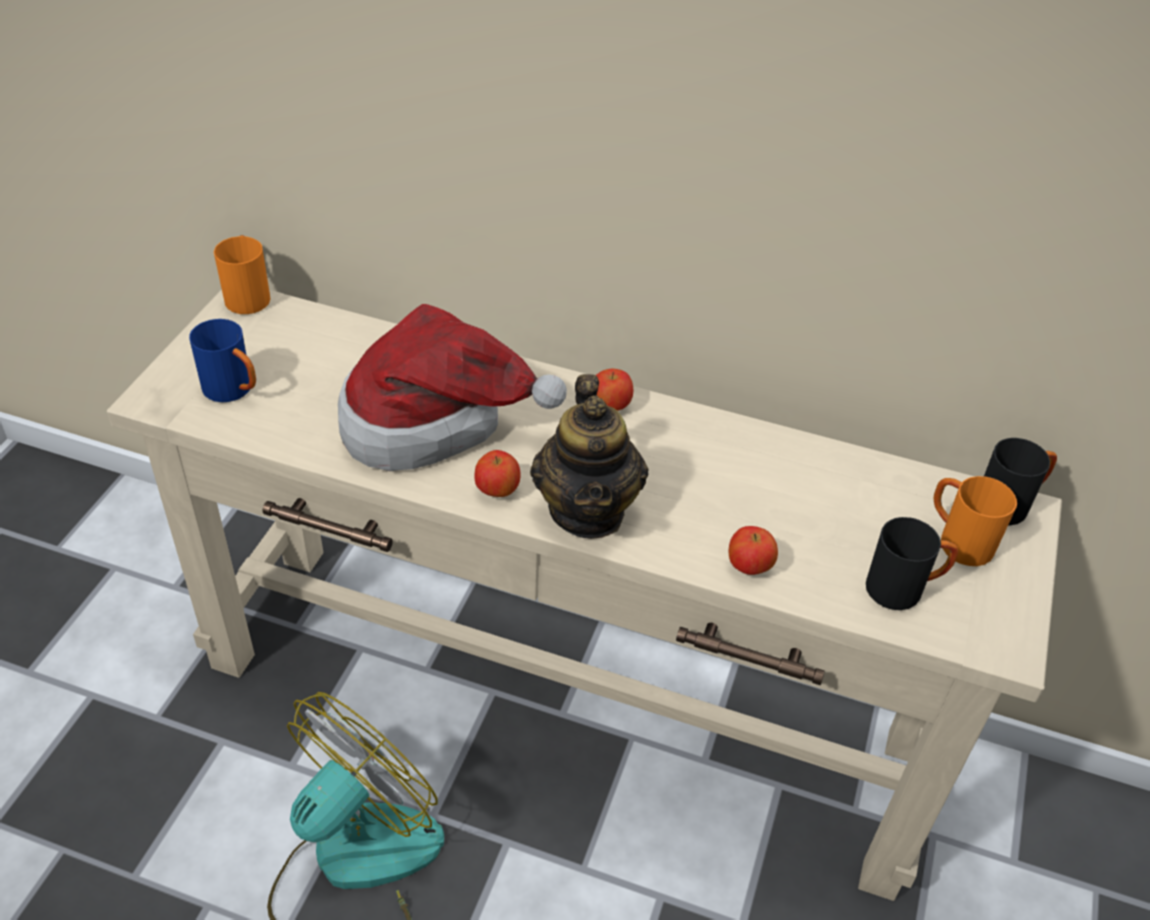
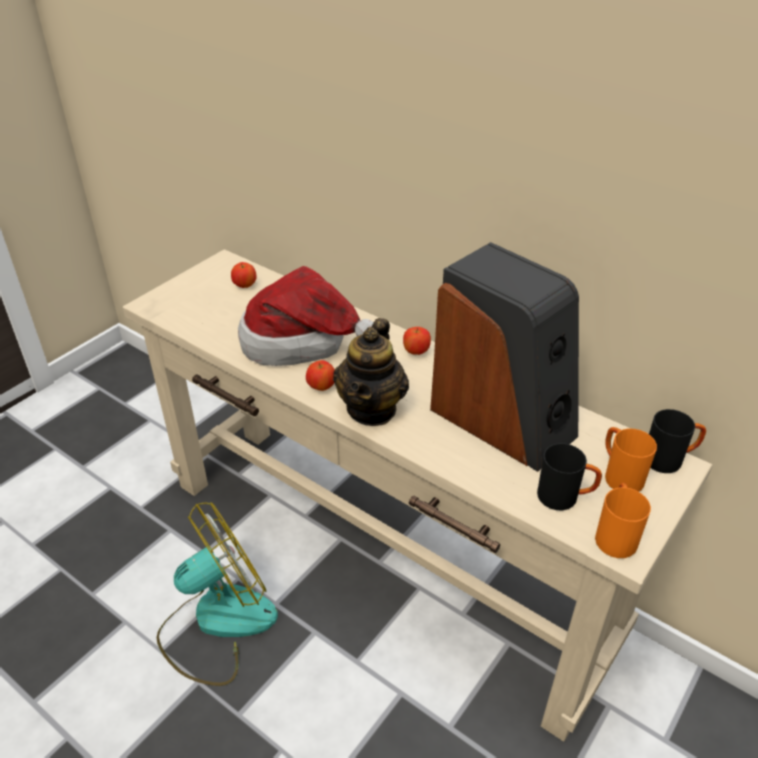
camera: 20 degrees right, 5 degrees down
blue mug [189,319,256,402] -> none
orange mug [214,235,271,314] -> orange mug moved to [595,483,651,558]
apple [729,526,778,575] -> apple moved to [231,262,256,288]
none -> speaker [430,242,579,472]

